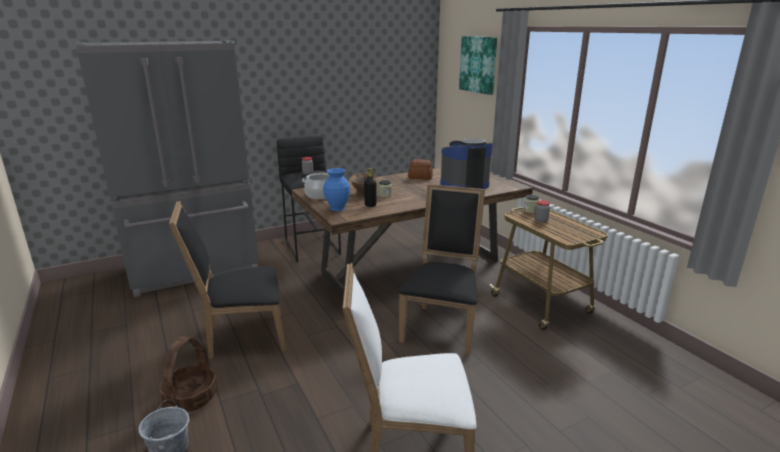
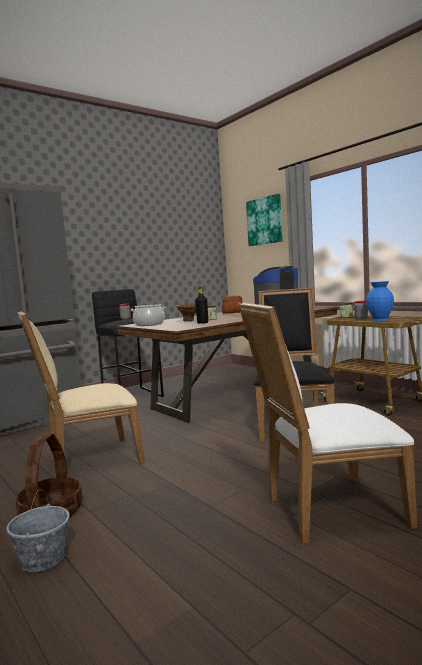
camera: 10 degrees left, 15 degrees down
black chair [169,201,286,359] -> beige chair [18,311,145,464]
blue vase [323,168,350,211] -> blue vase moved to [366,281,394,321]

